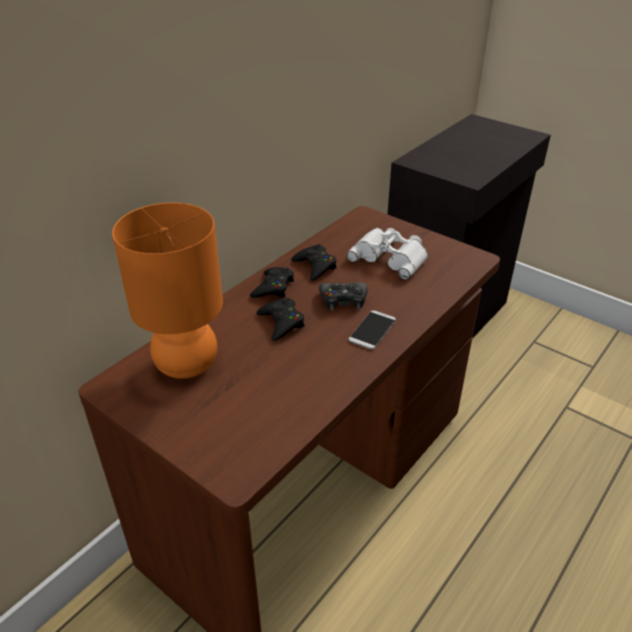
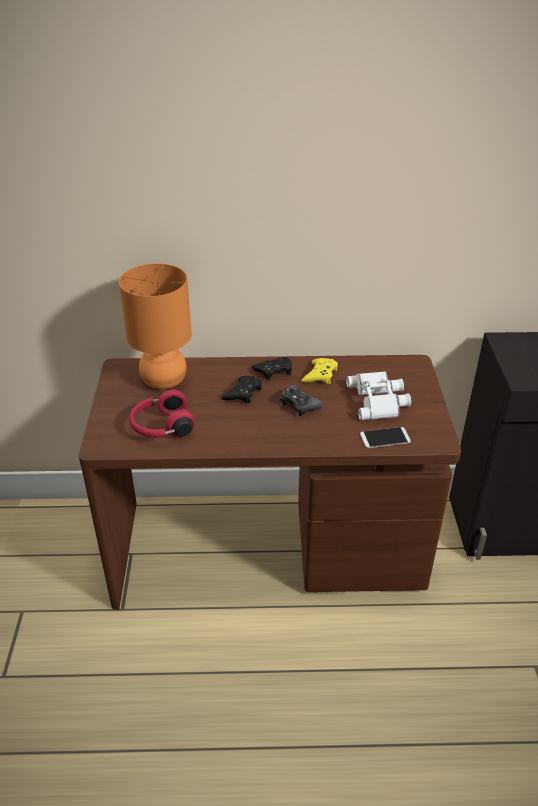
camera: 50 degrees right, 0 degrees up
black game controller [291,244,337,281] -> yellow game controller [301,358,338,384]
phone [349,310,396,349] -> phone moved to [360,427,411,448]
none -> red headphones [129,389,196,438]

